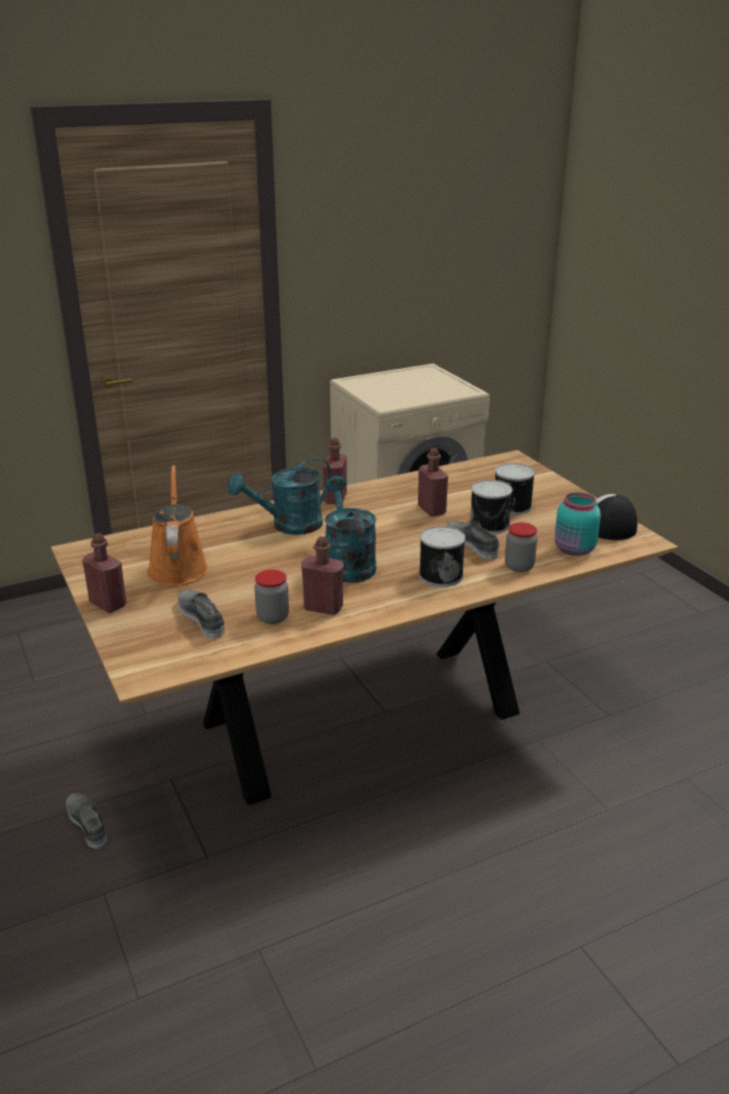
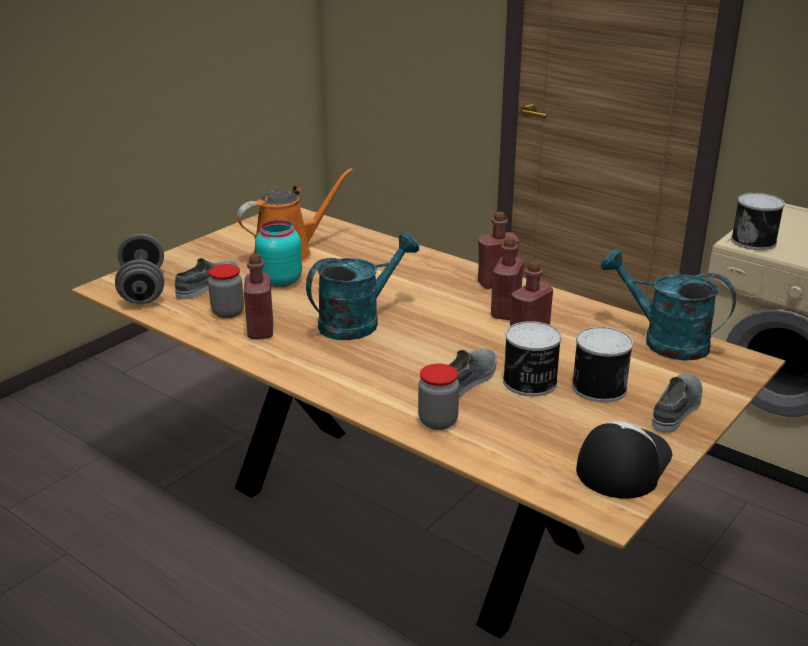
camera: 65 degrees right, 0 degrees up
grey shoe [66,793,107,849] -> grey shoe moved to [652,373,703,433]
red bottle [82,533,127,613] -> red bottle moved to [491,237,524,320]
turquoise watering can [228,457,331,535] -> turquoise watering can moved to [600,248,736,361]
can [419,526,465,587] -> can moved to [731,193,785,250]
turquoise jar [555,492,601,556] -> turquoise jar moved to [255,220,302,288]
none -> grey dumbbell [115,233,164,304]

